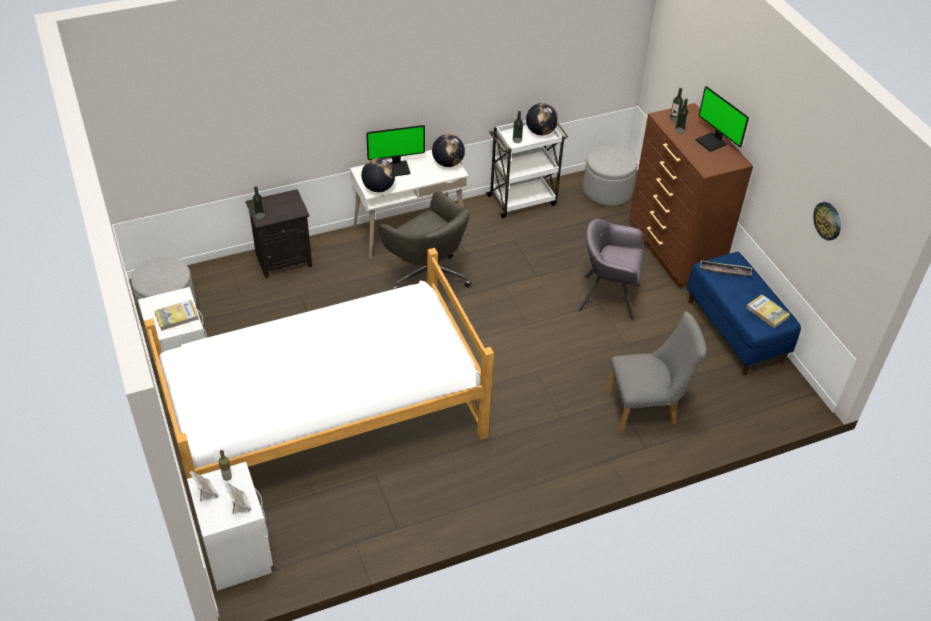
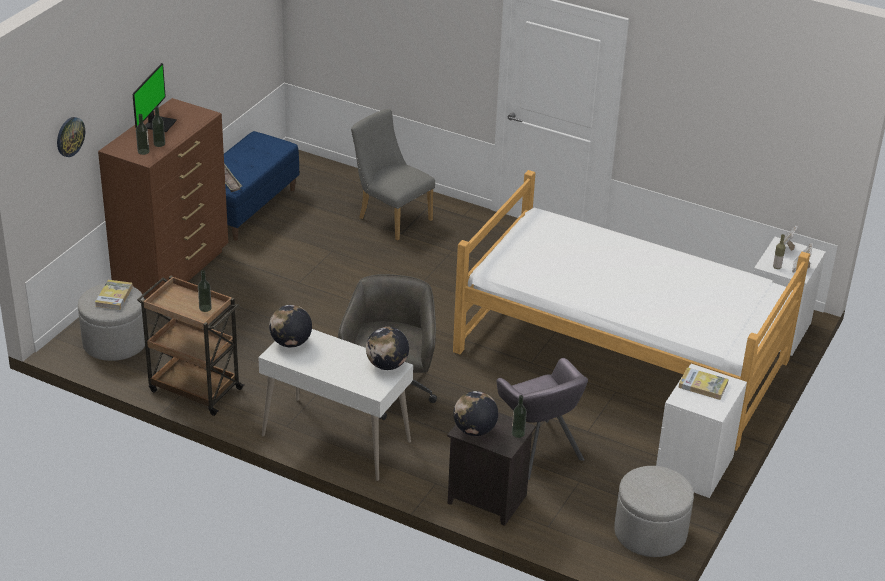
camera: 130 degrees left, 10 degrees down
monitor [366,125,425,176] -> none
white cart [486,120,568,218] -> brown cart [137,276,245,416]
globe [526,103,558,135] -> globe moved to [453,391,498,436]
grey armchair [578,219,644,321] -> grey armchair moved to [497,358,588,480]
book [746,295,790,328] -> book moved to [95,280,133,310]
wall clock [813,202,841,241] -> wall clock moved to [57,117,85,157]

